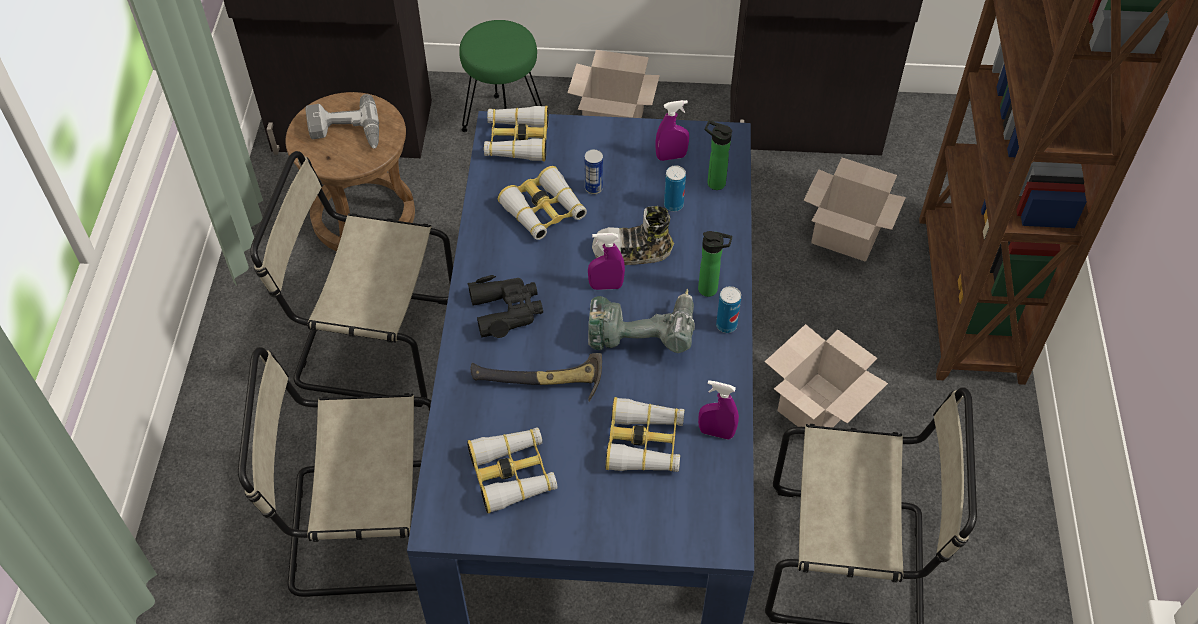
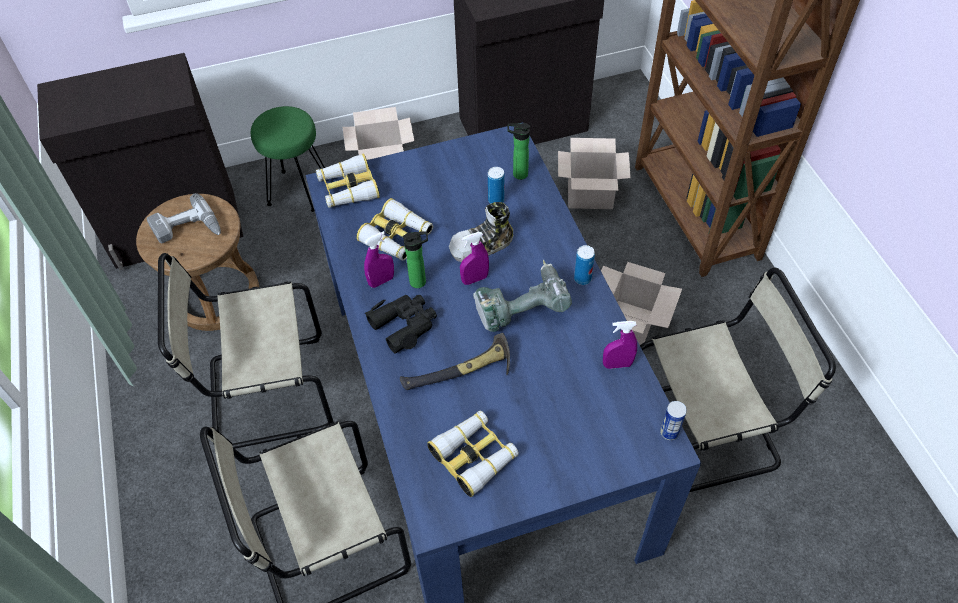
camera: 20 degrees left, 0 degrees up
can [584,149,603,195] -> can moved to [660,401,687,441]
binoculars [605,397,684,472] -> none
purple spray bottle [655,100,689,161] -> purple spray bottle moved to [364,231,394,288]
bottle [698,231,732,297] -> bottle moved to [403,231,428,288]

